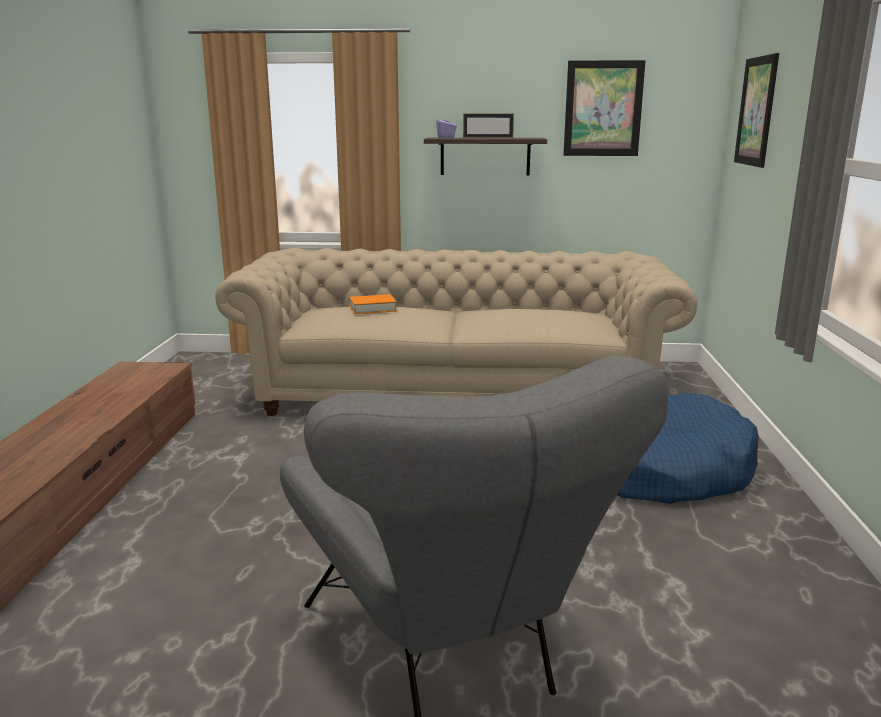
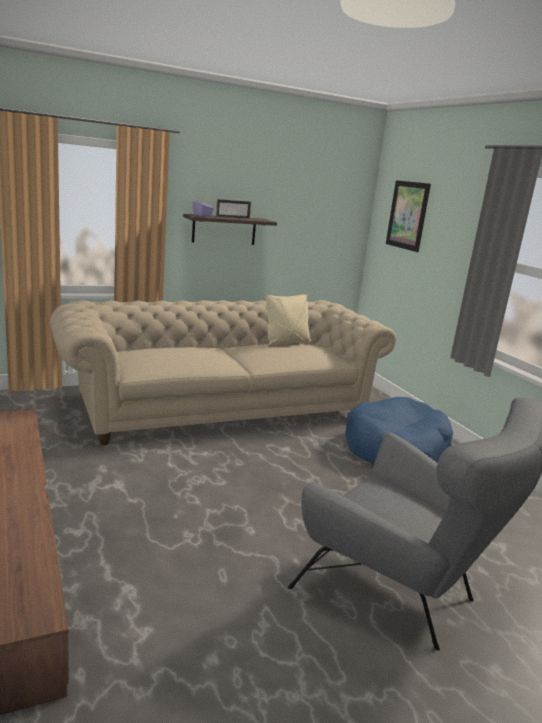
camera: 30 degrees left, 0 degrees up
orange book [349,294,397,314] -> none
picture [563,60,646,156] -> none
none -> beige pillow [265,294,311,347]

